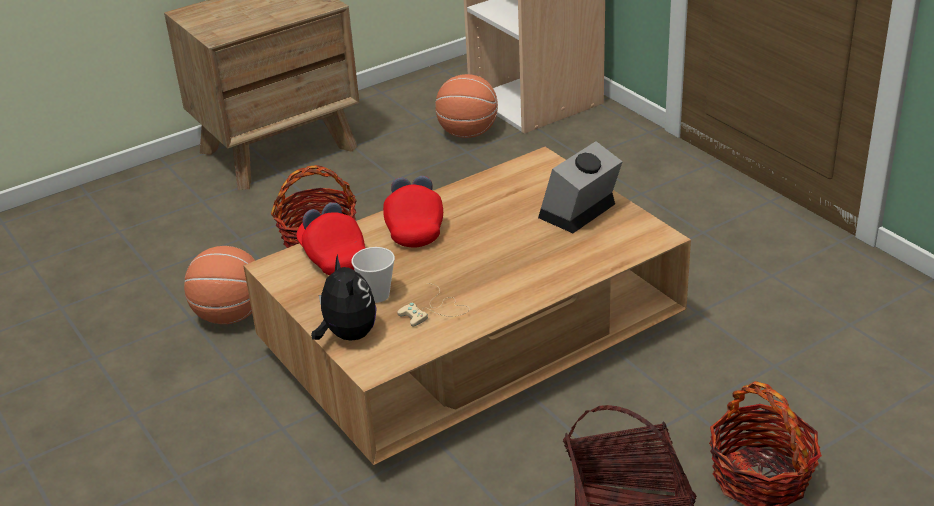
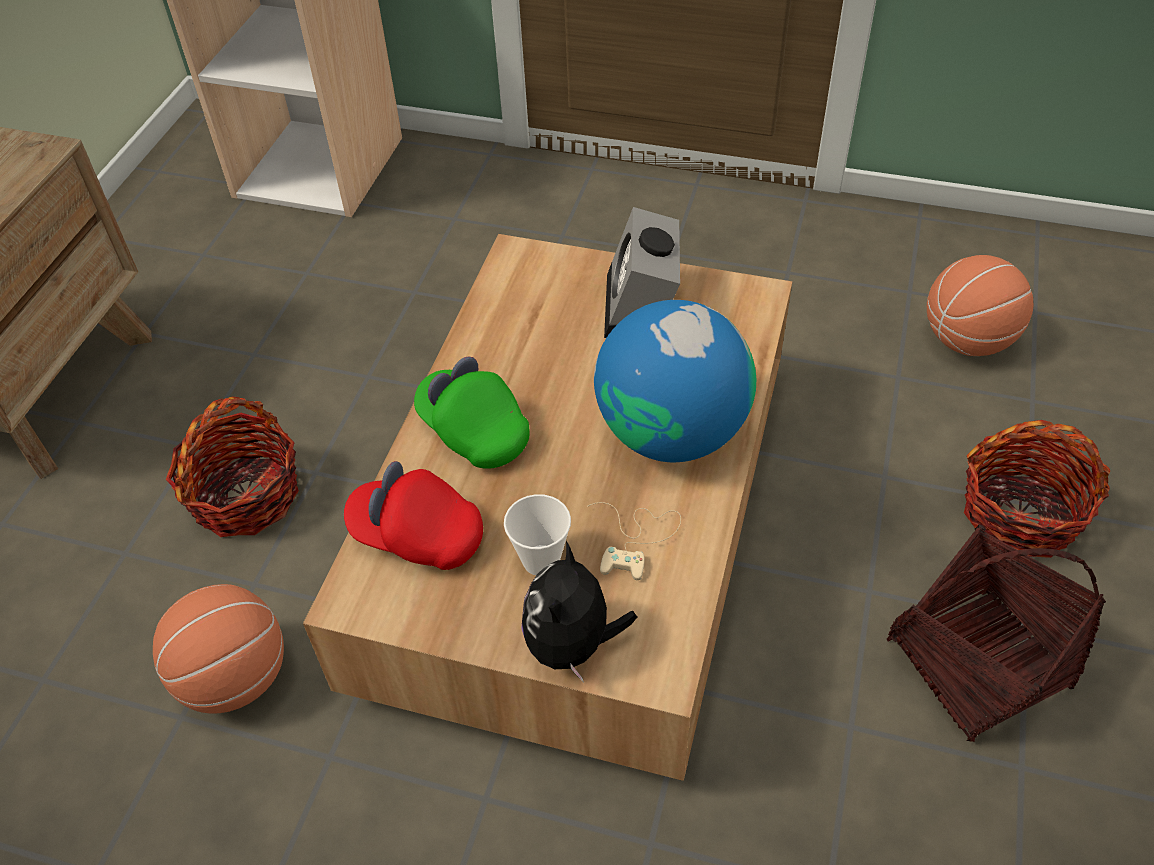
camera: 40 degrees left, 15 degrees up
plush toy [311,254,377,341] -> plush toy turned 105 degrees counterclockwise [521,541,637,683]
red cap [383,176,443,247] -> green cap [414,356,530,469]
basketball [435,74,498,138] -> basketball moved to [927,255,1033,356]
none -> globe [594,300,756,462]

